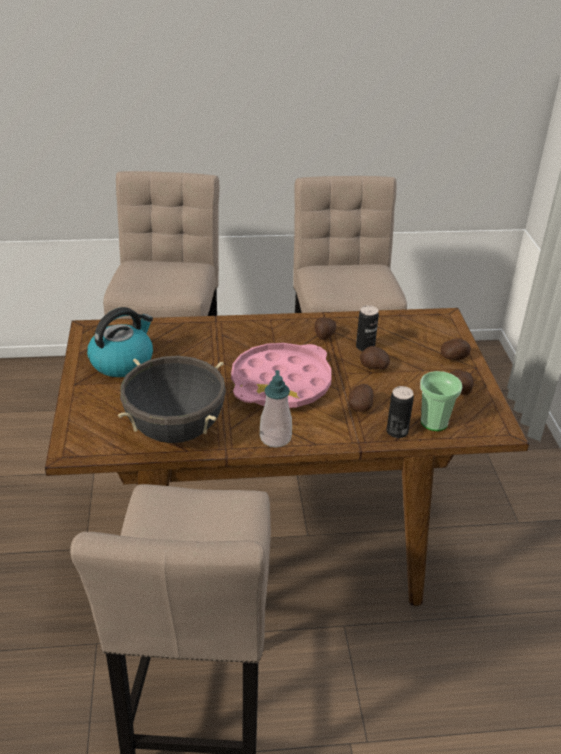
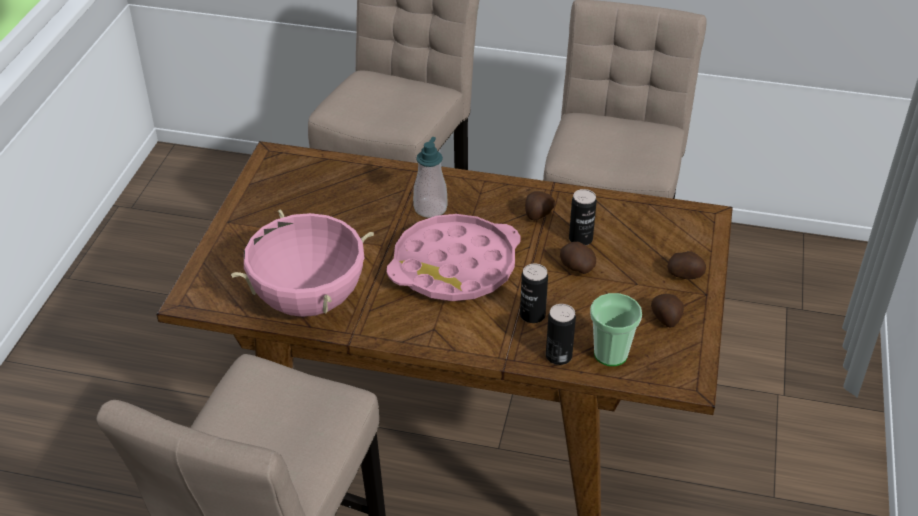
camera: 20 degrees right, 5 degrees up
kettle [87,307,153,377] -> none
black cooking pot [118,356,226,443] -> pink cooking pot [231,210,374,317]
soap dispenser [260,370,292,448] -> soap dispenser moved to [413,137,447,218]
potato [348,384,374,412] -> can [520,263,548,323]

